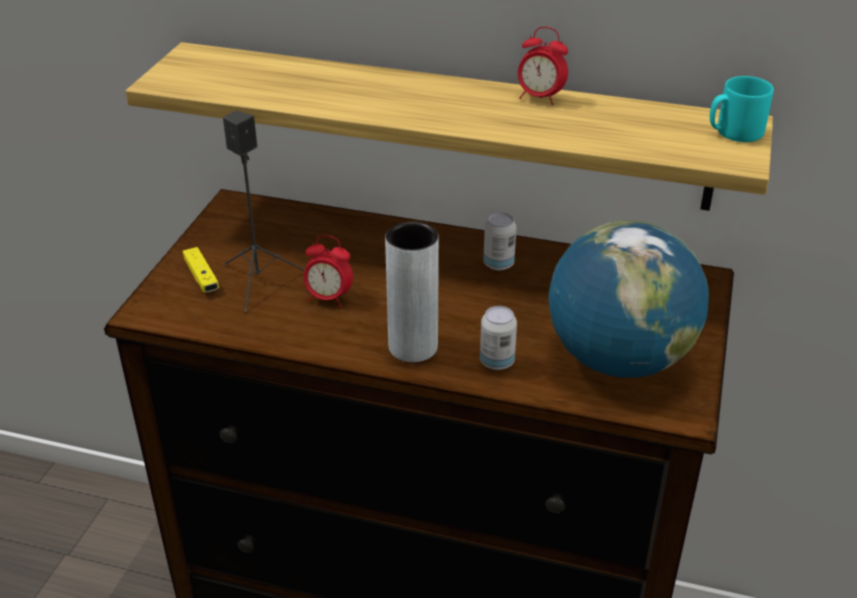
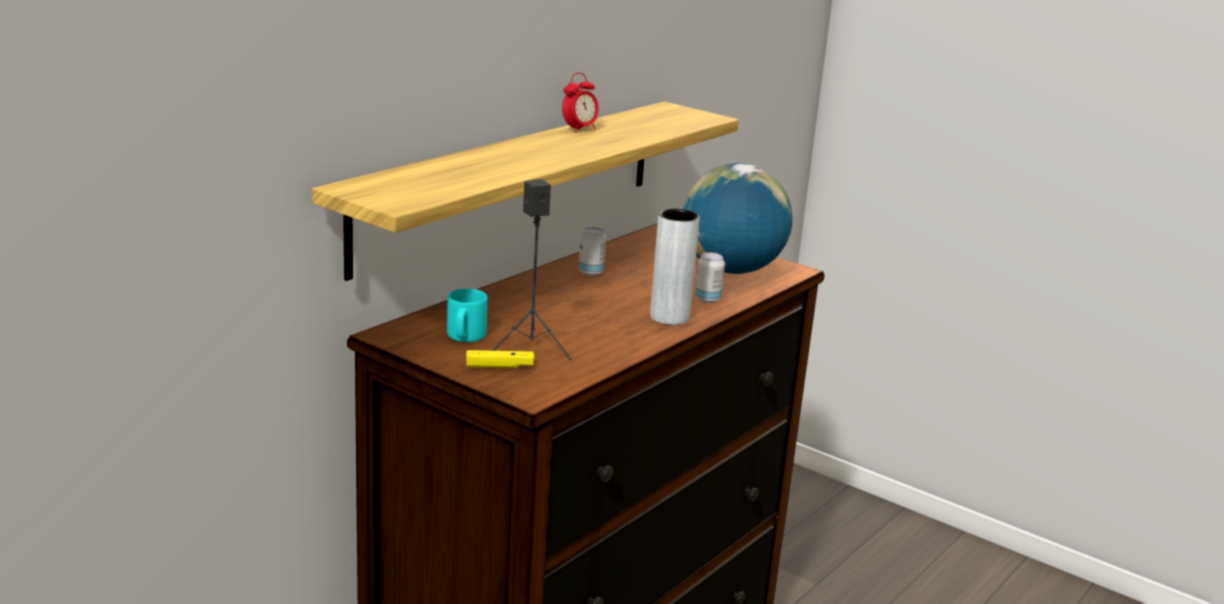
camera: 70 degrees left, 15 degrees down
alarm clock [304,235,353,307] -> none
turquoise mug [710,76,774,142] -> turquoise mug moved to [447,289,487,342]

